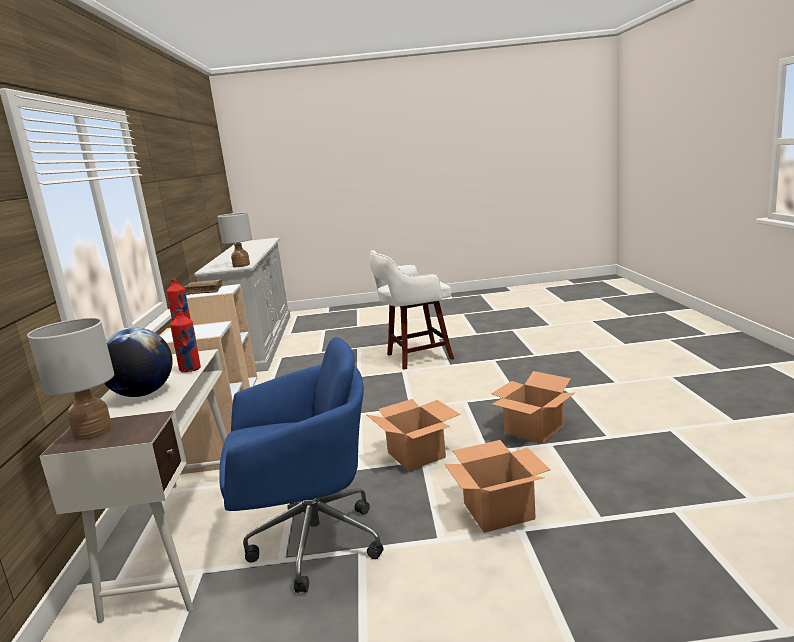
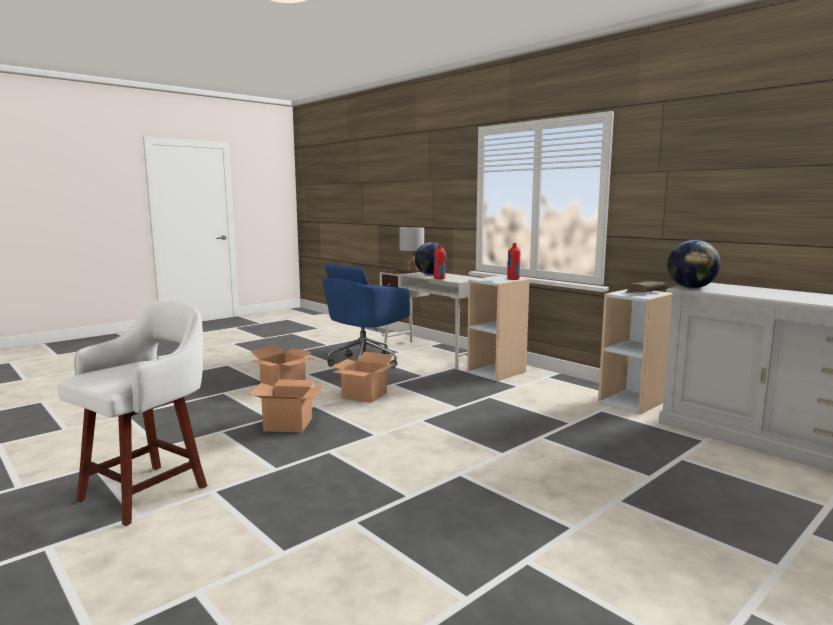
camera: 140 degrees right, 5 degrees down
grey table lamp [217,212,252,267] -> globe [667,240,721,288]
white stool [369,250,454,370] -> white stool moved to [57,301,207,526]

